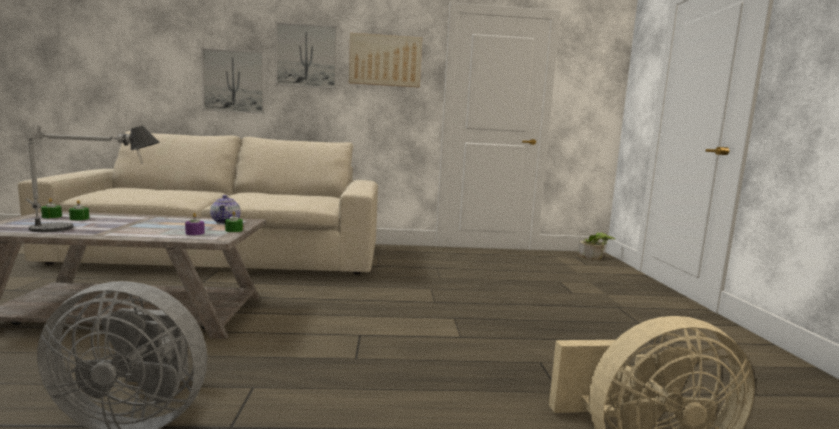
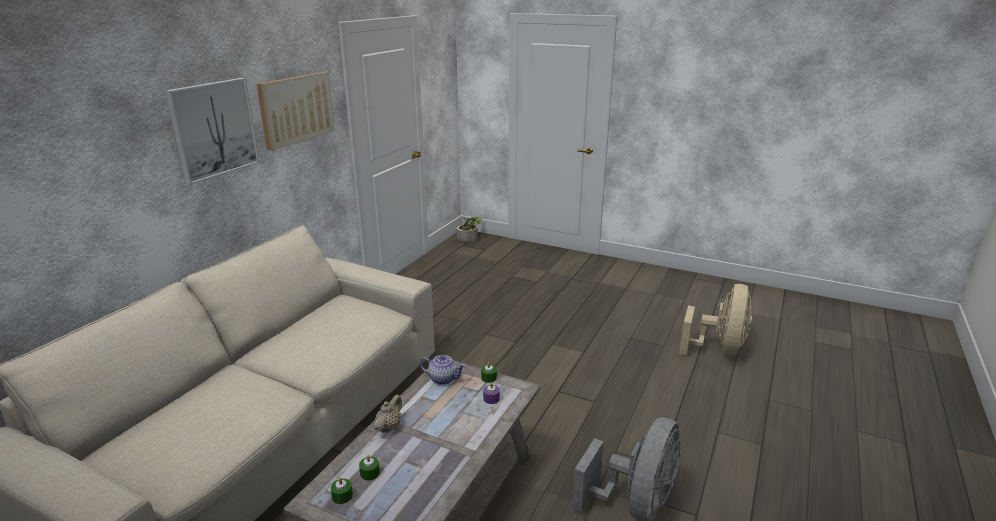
camera: 60 degrees left, 15 degrees up
table lamp [26,126,160,232] -> none
picture [201,48,265,114] -> none
none -> beige teapot [374,395,402,433]

